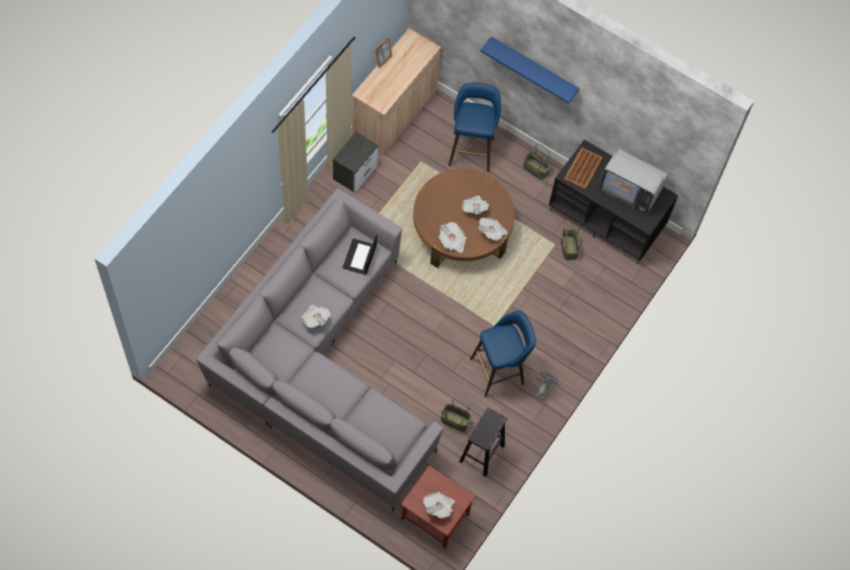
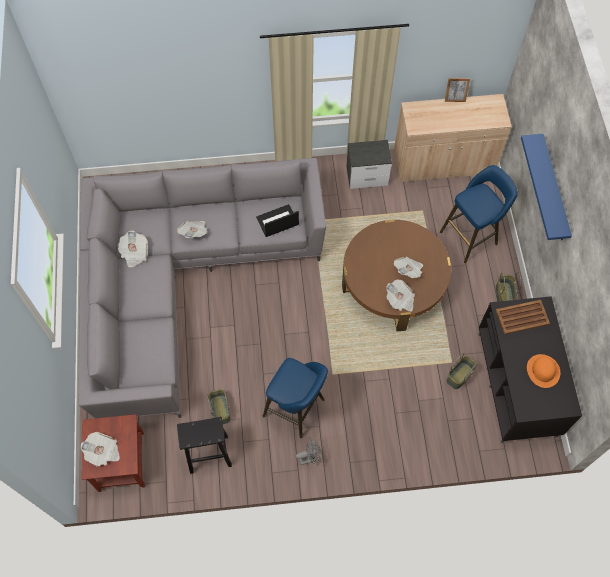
camera: 55 degrees right, 0 degrees up
newspaper [439,222,467,253] -> newspaper moved to [118,230,148,268]
television [599,149,668,213] -> orange hat [527,354,560,388]

